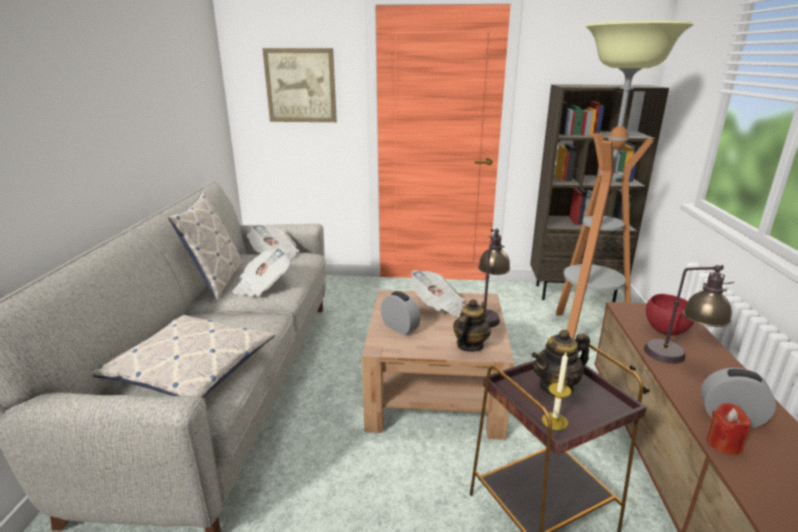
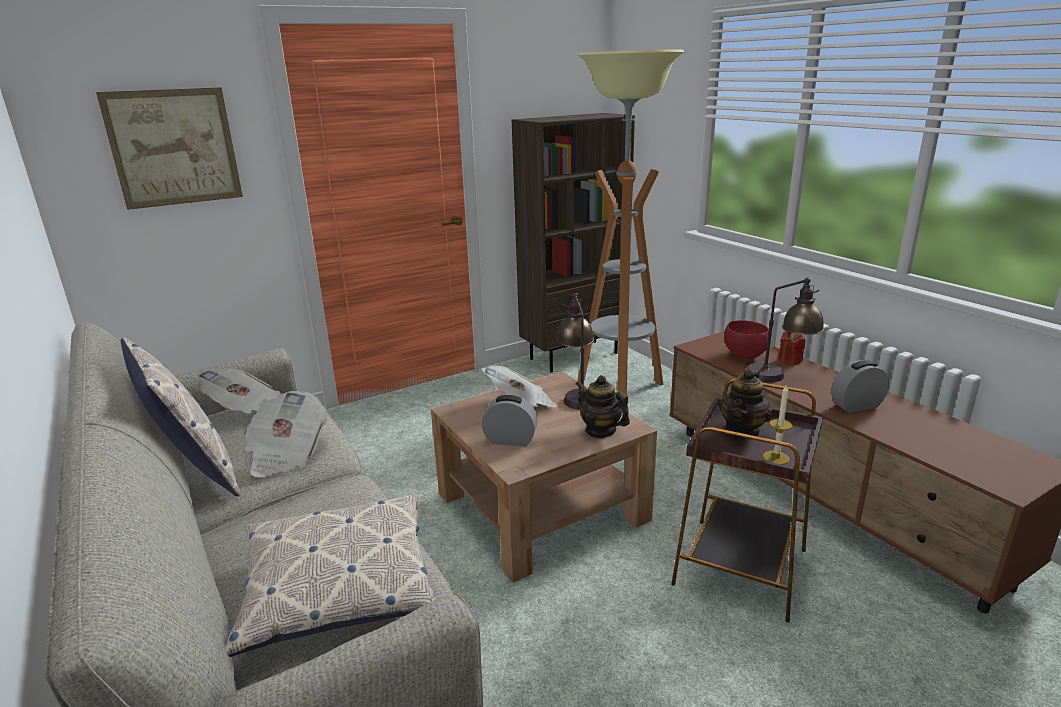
camera: 35 degrees left, 0 degrees up
teapot [453,299,491,352] -> teapot turned 45 degrees counterclockwise [576,375,630,438]
red candle [707,403,751,455] -> red candle moved to [779,331,805,365]

